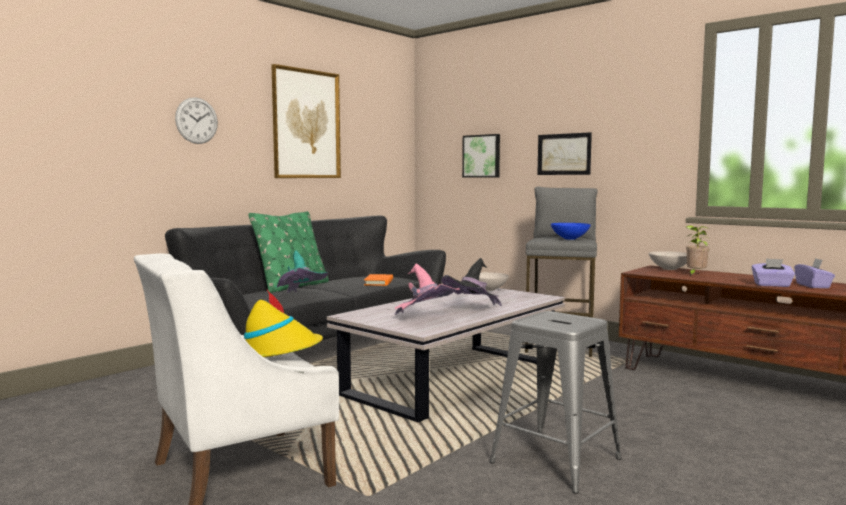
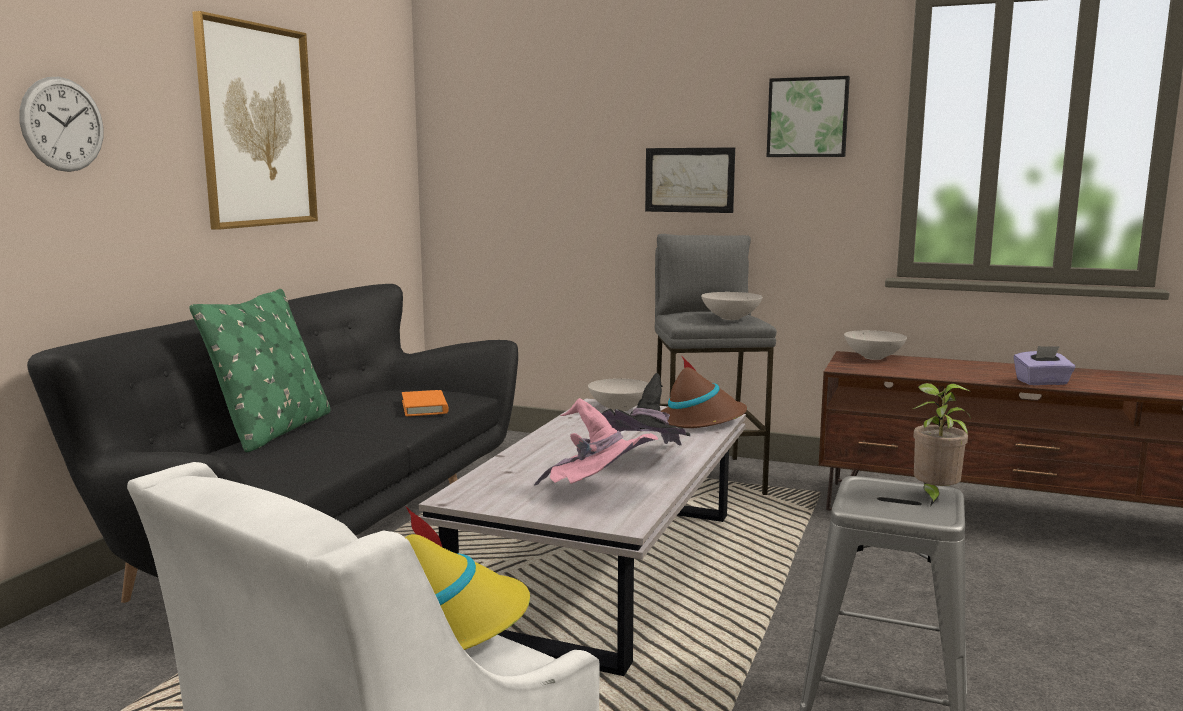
camera: 20 degrees left, 5 degrees up
turquoise hat [275,250,328,293] -> none
picture [462,134,500,178] -> picture moved to [766,76,850,157]
blue bowl [551,223,591,239] -> white bowl [701,292,763,320]
potted plant [686,225,709,276] -> potted plant moved to [913,383,971,506]
purple tissue box [794,258,835,288] -> none
none -> brown hat [661,355,747,428]

